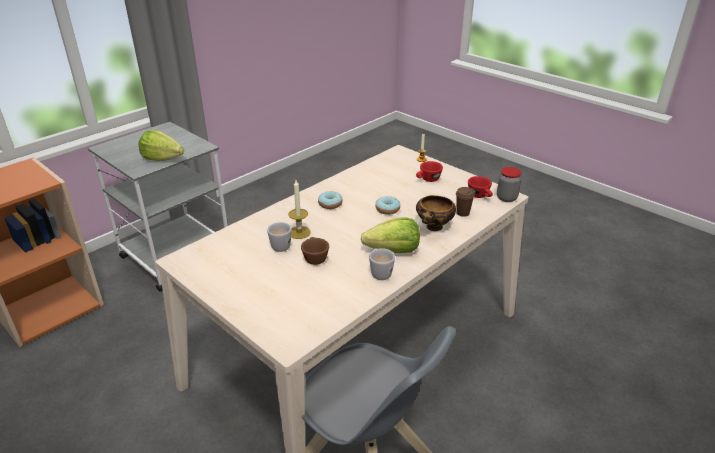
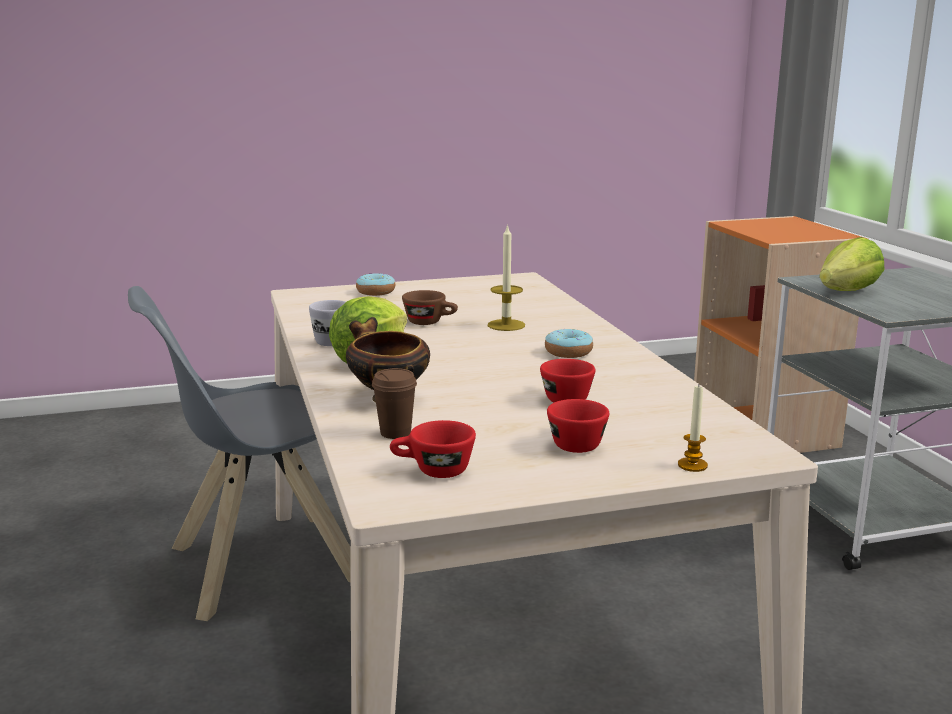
camera: 120 degrees right, 15 degrees down
white mug [267,222,292,252] -> none
donut [375,196,400,215] -> donut moved to [356,273,395,296]
jar [497,167,522,202] -> none
none -> red cup [540,359,596,402]

